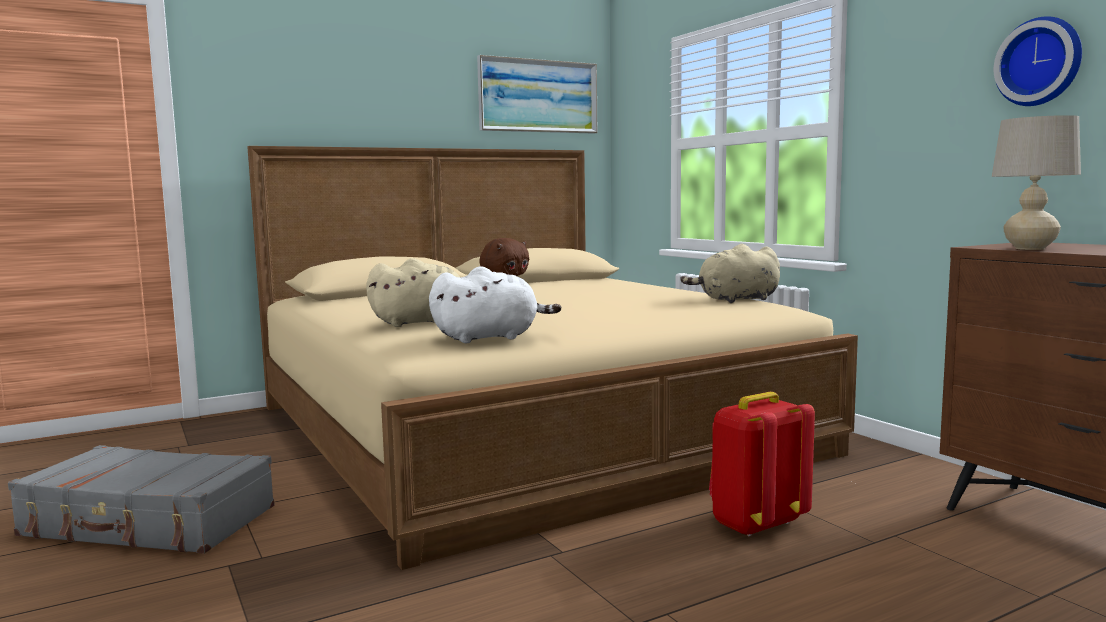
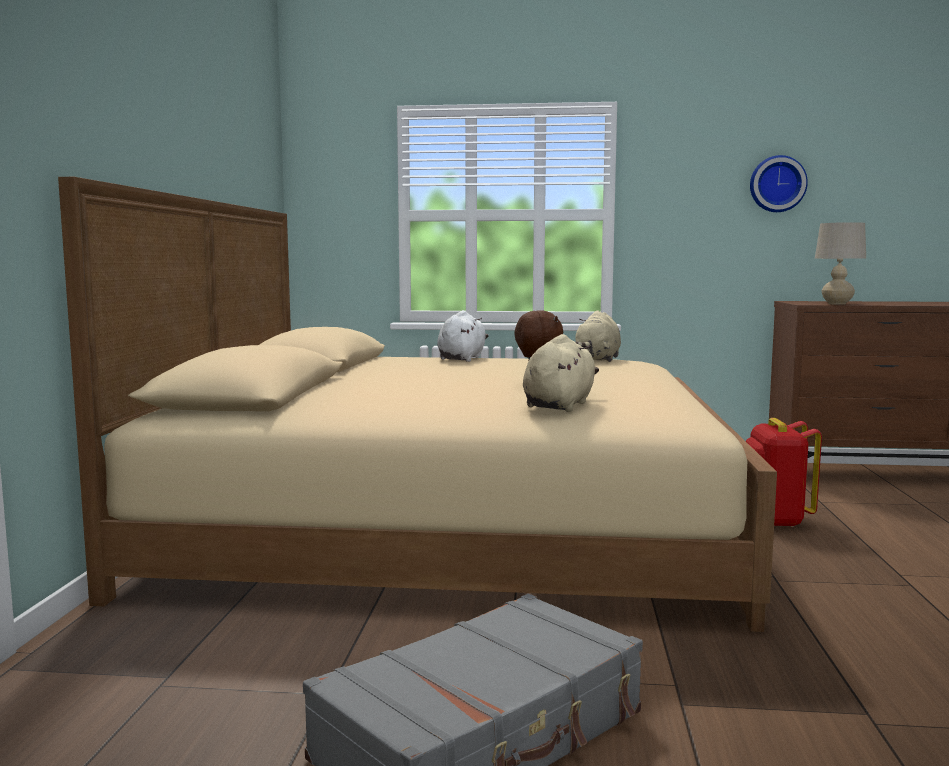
camera: 55 degrees left, 0 degrees up
white plush toy [429,266,561,343] -> white plush toy moved to [437,310,489,362]
picture [477,55,597,133] -> none

